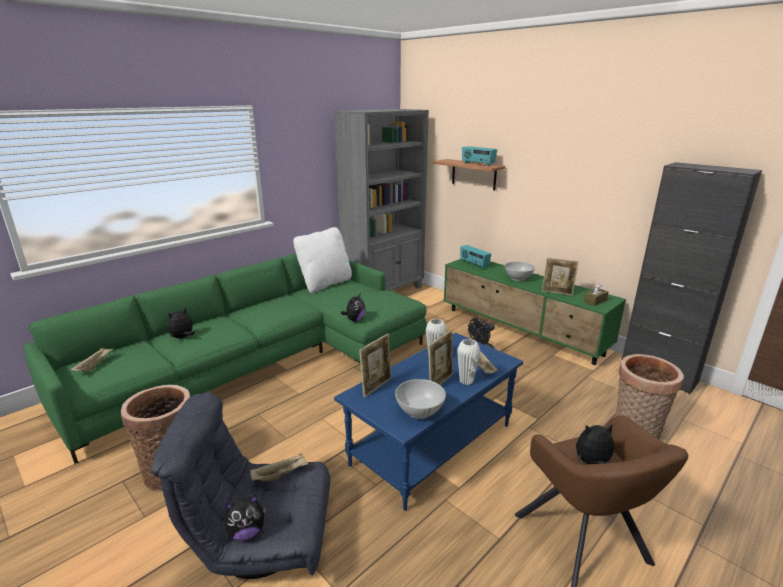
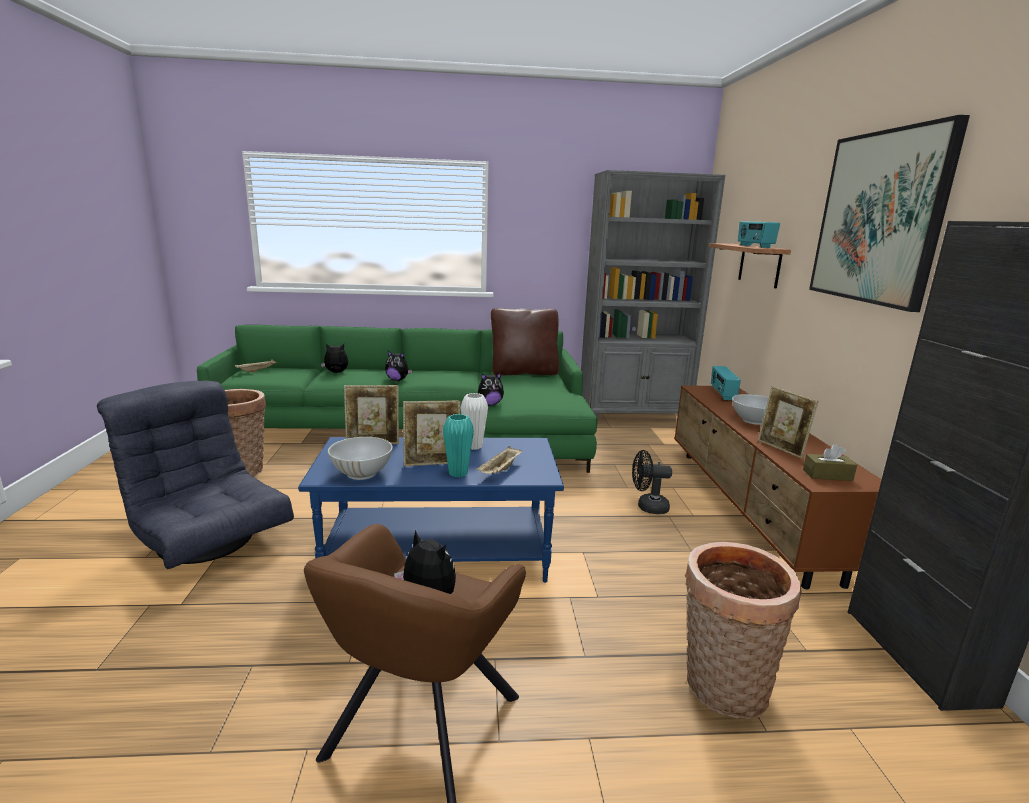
camera: 40 degrees right, 5 degrees down
plush toy [224,495,266,541] -> plush toy moved to [385,351,412,381]
beige tray [250,453,308,481] -> none
white pillow [293,227,352,294] -> brown pillow [491,308,560,376]
green tv stand [443,259,626,365] -> brown tv stand [674,385,882,589]
white vase [457,339,480,385] -> turquoise vase [443,414,474,477]
none -> picture [809,115,970,312]

